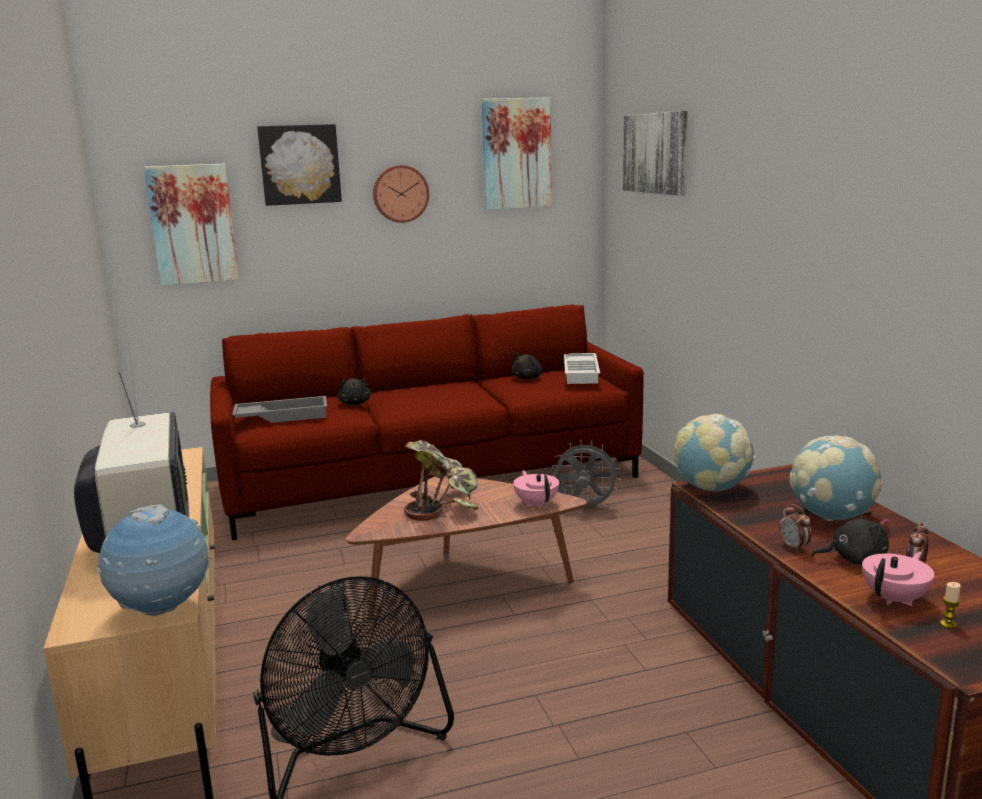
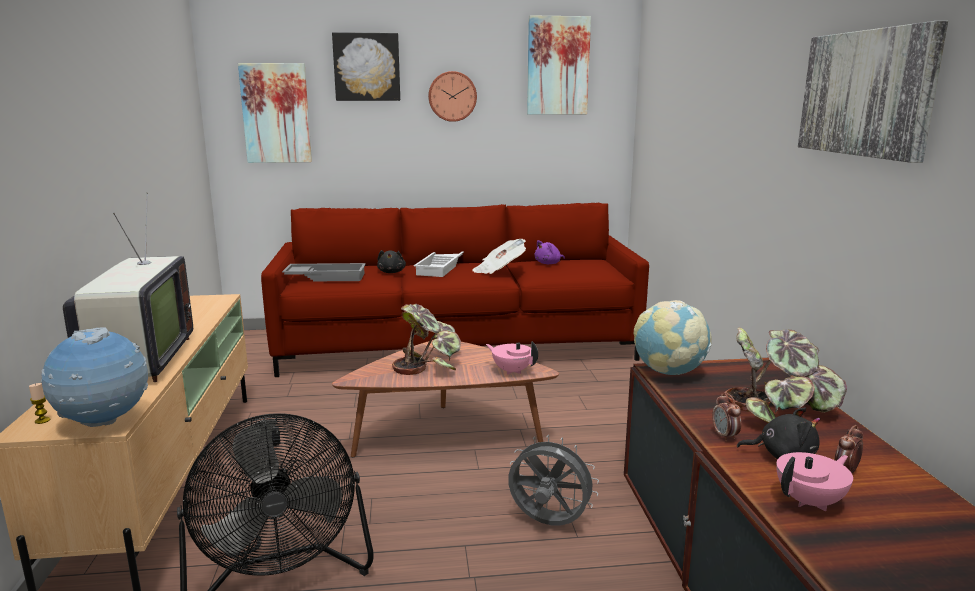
camera: 10 degrees right, 0 degrees up
black plush toy [512,353,544,379] -> purple plush toy [534,240,565,264]
pink teapot [513,470,559,509] -> pink teapot turned 45 degrees counterclockwise [486,341,538,375]
grey fan [552,440,621,507] -> grey fan moved to [508,435,599,525]
white tray [564,353,600,384] -> white tray moved to [414,251,464,277]
picture [623,111,688,195] -> picture moved to [798,21,948,163]
globe [789,435,881,521] -> potted plant [724,328,847,423]
candle [940,582,961,628] -> candle moved to [29,383,50,424]
none -> newspaper [472,239,526,274]

